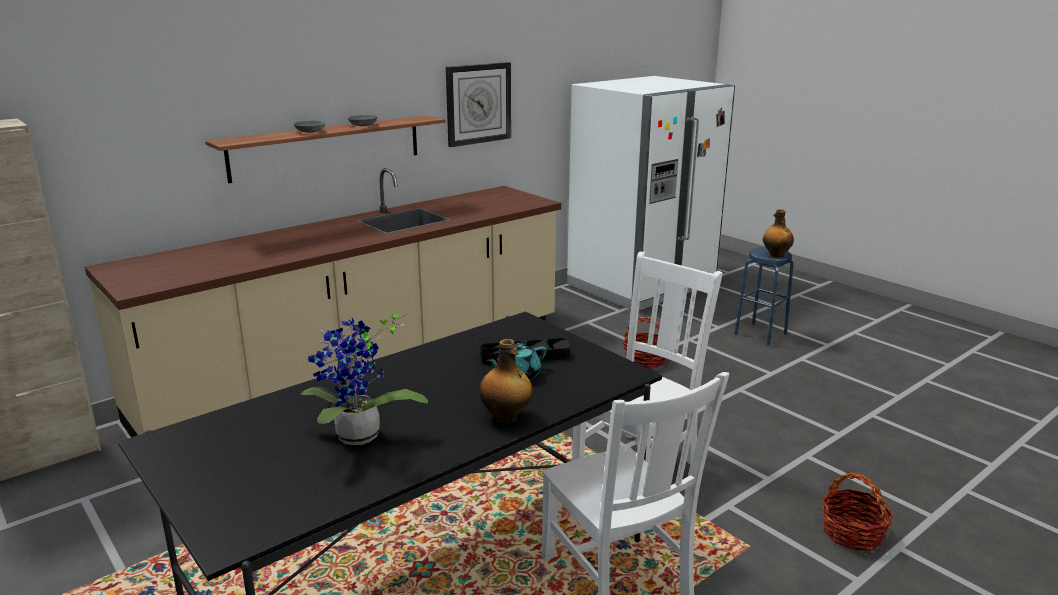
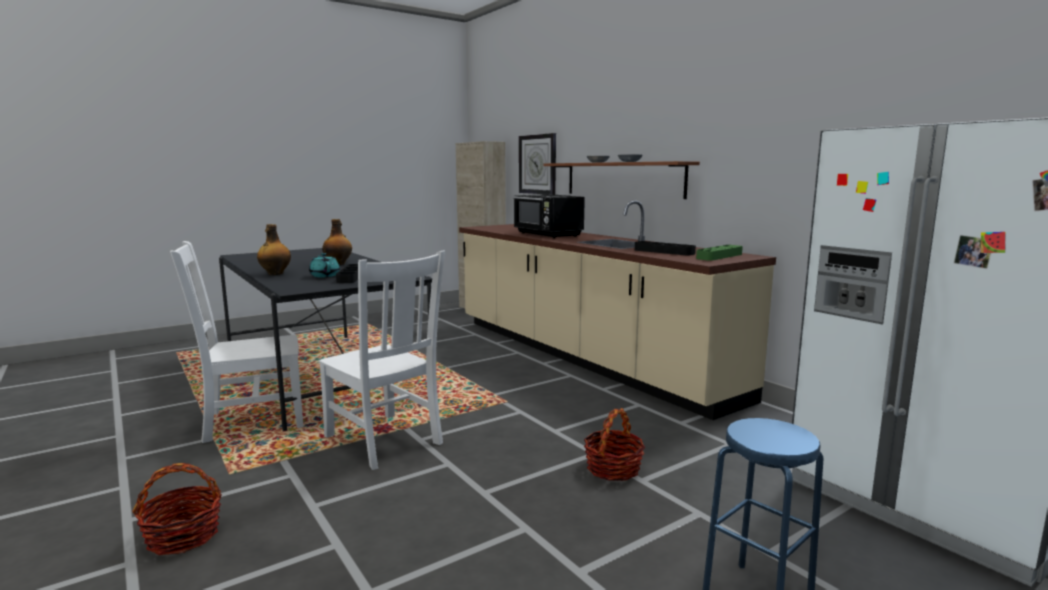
camera: 95 degrees right, 10 degrees down
potted plant [300,313,428,445] -> none
wall clock [446,62,511,147] -> wall clock moved to [519,133,556,195]
bottle [763,209,794,257] -> bottle moved to [322,219,352,265]
none -> black microwave [513,194,585,238]
none -> black tray [635,241,696,255]
none -> green tray [696,245,743,261]

